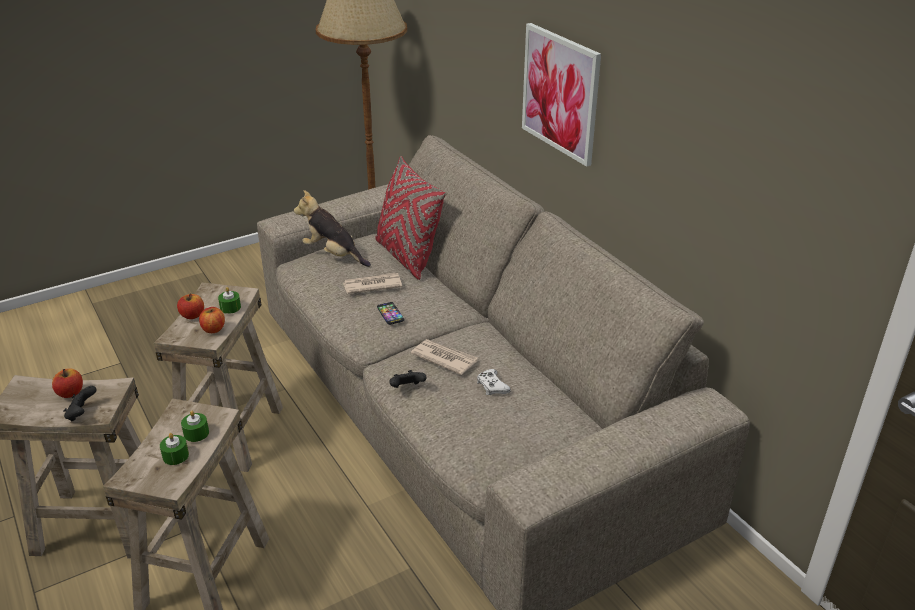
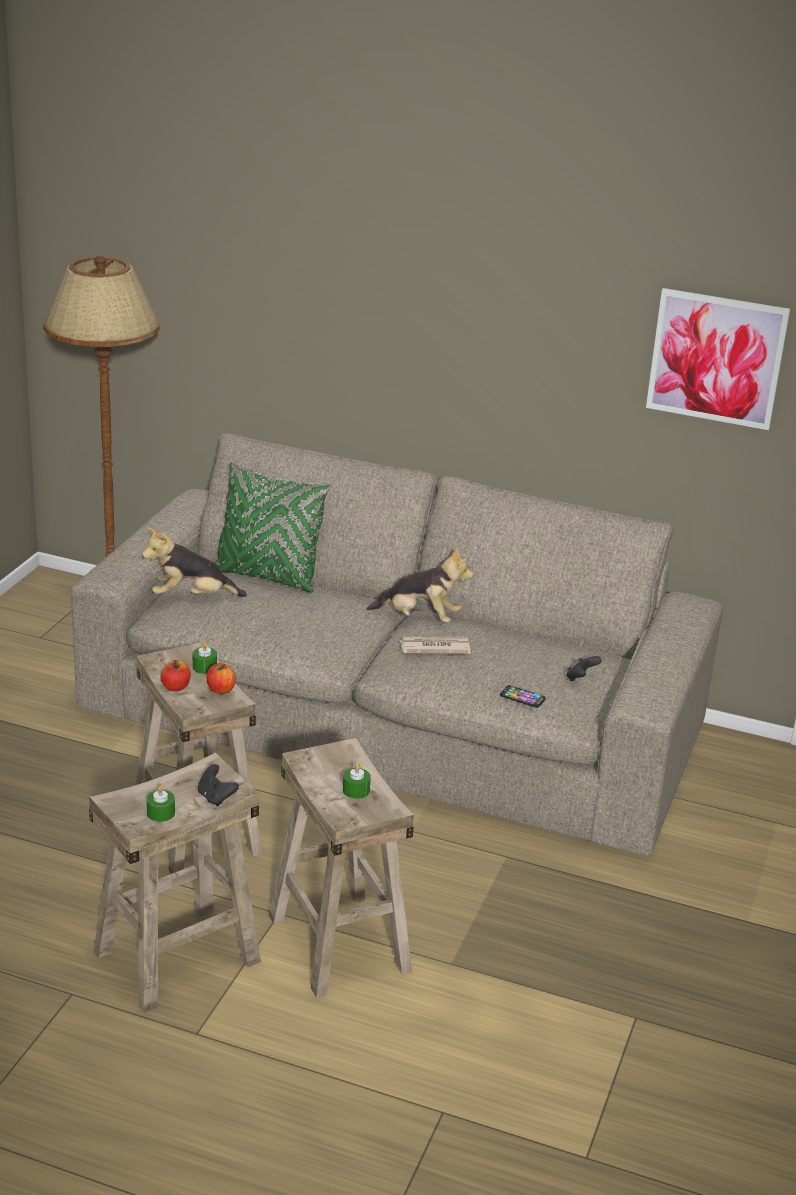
camera: 40 degrees left, 5 degrees down
apple [52,368,83,398] -> none
green candle [181,411,209,442] -> green candle moved to [146,786,175,822]
newspaper [343,273,402,294] -> none
red pillow [375,156,446,280] -> green pillow [214,462,331,593]
phone [377,302,404,325] -> phone moved to [500,685,546,708]
black game controller [389,370,427,388] -> black game controller moved to [566,656,602,681]
white game controller [477,369,511,395] -> none
picture [522,23,601,167] -> picture moved to [646,288,790,430]
none -> plush toy [367,547,474,622]

